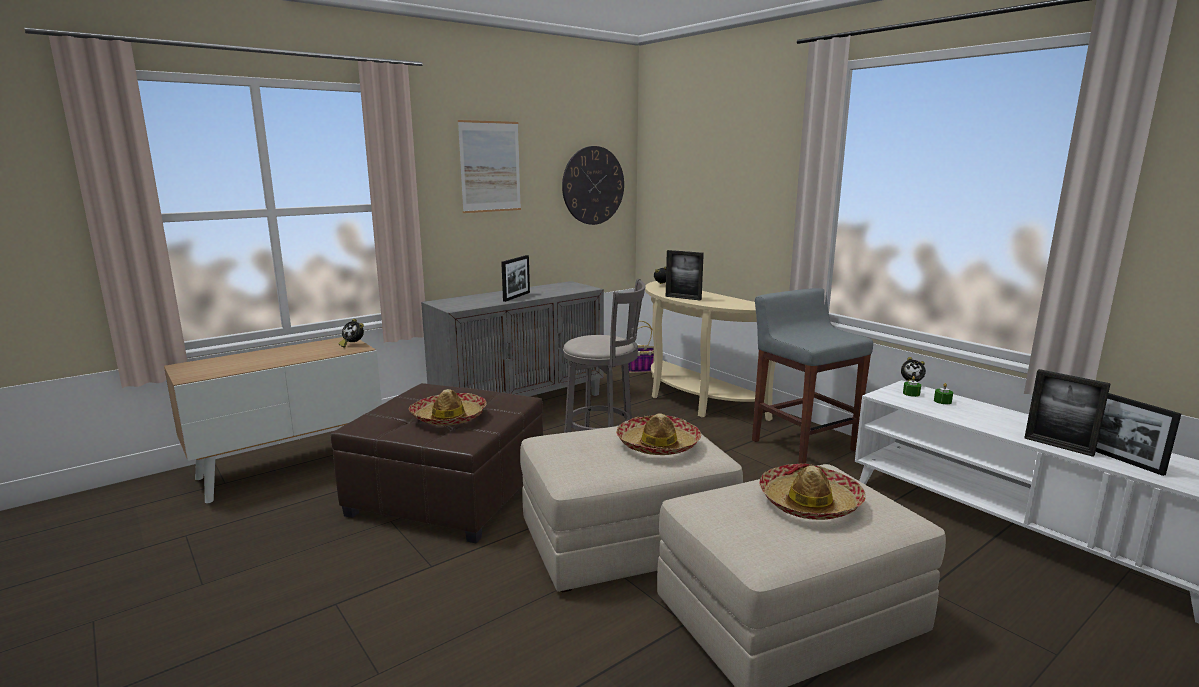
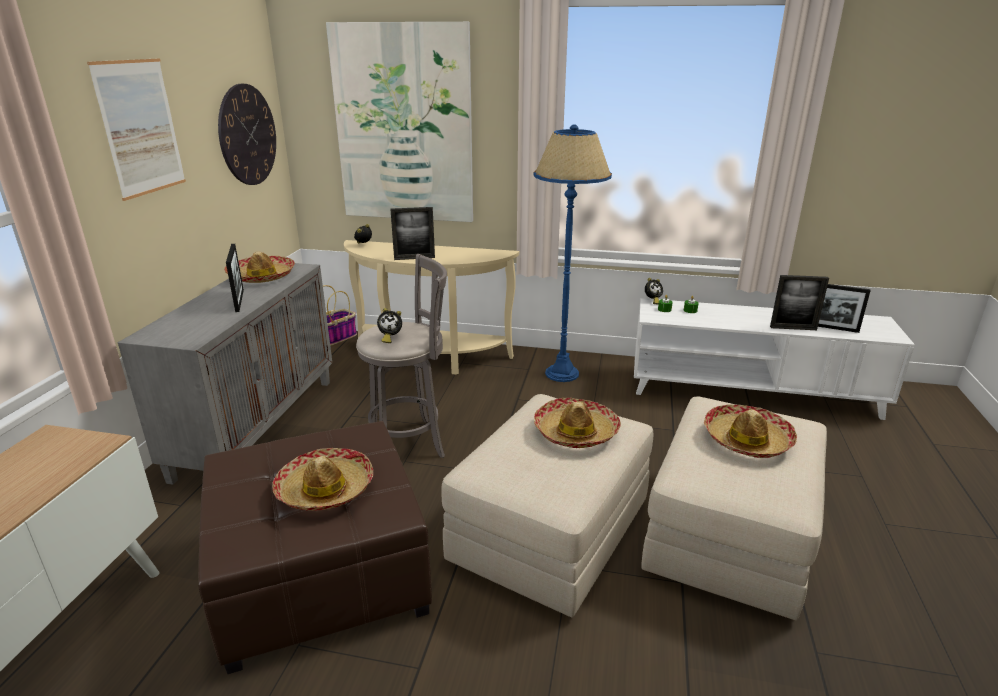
camera: 40 degrees left, 10 degrees up
alarm clock [338,319,364,348] -> alarm clock moved to [377,308,402,343]
grey stool [752,288,873,464] -> blue floor lamp [534,125,612,382]
none -> hat [224,252,295,283]
none -> picture [326,22,473,222]

